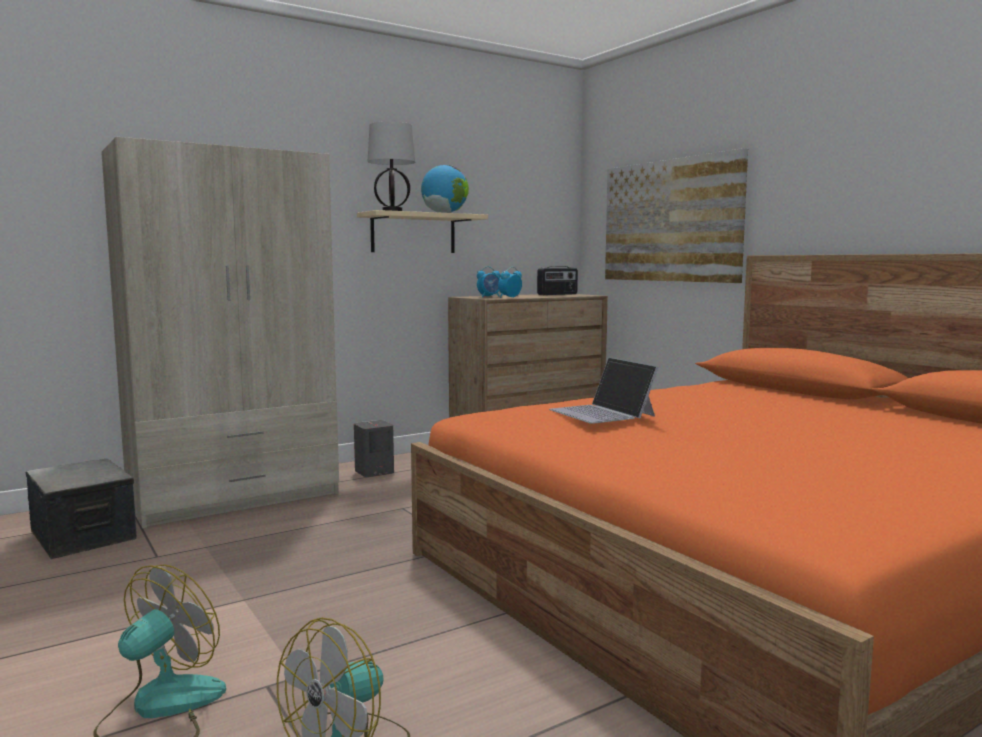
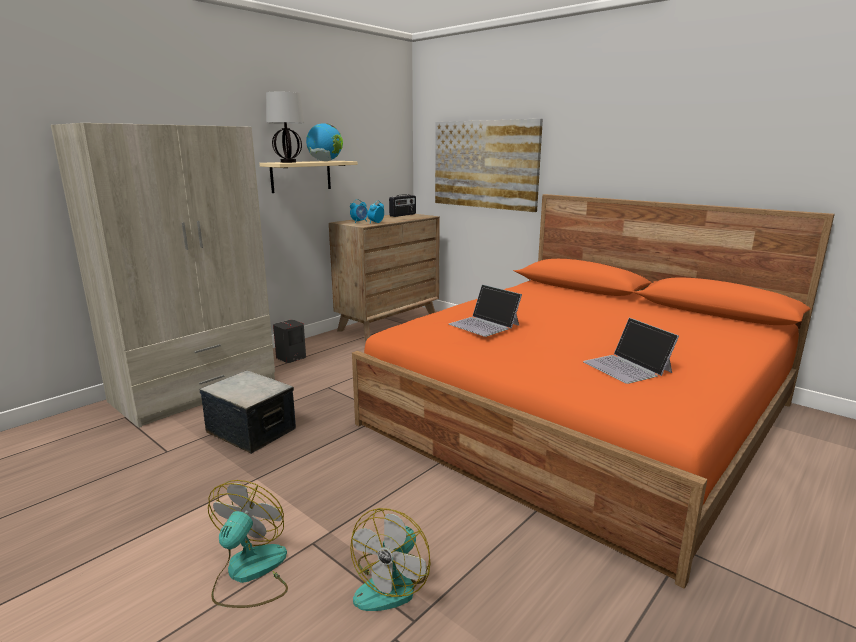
camera: 15 degrees left, 10 degrees up
storage box [26,459,137,559] -> storage box moved to [200,371,296,454]
none -> laptop [583,318,679,384]

